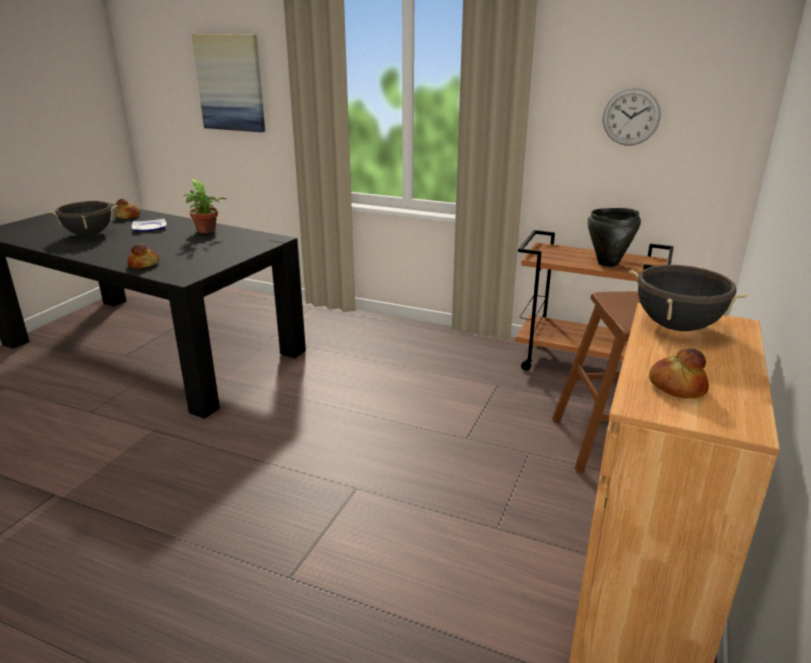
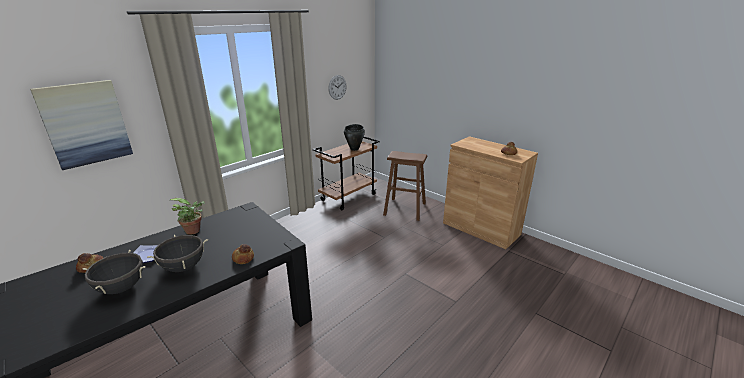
camera: 70 degrees left, 0 degrees up
black cooking pot [629,265,748,331] -> black cooking pot moved to [147,235,208,272]

